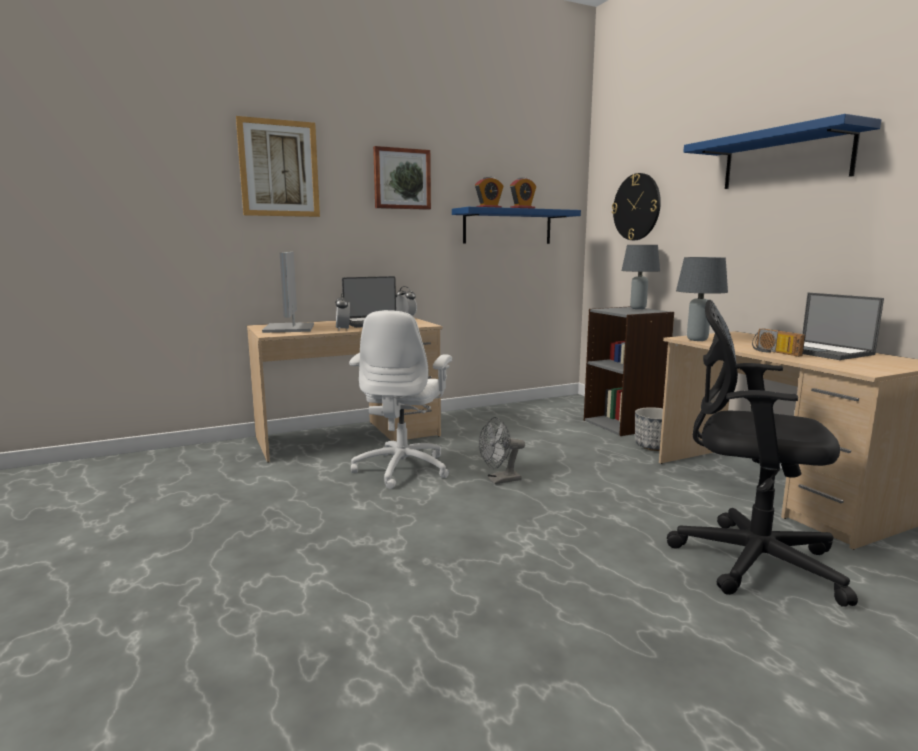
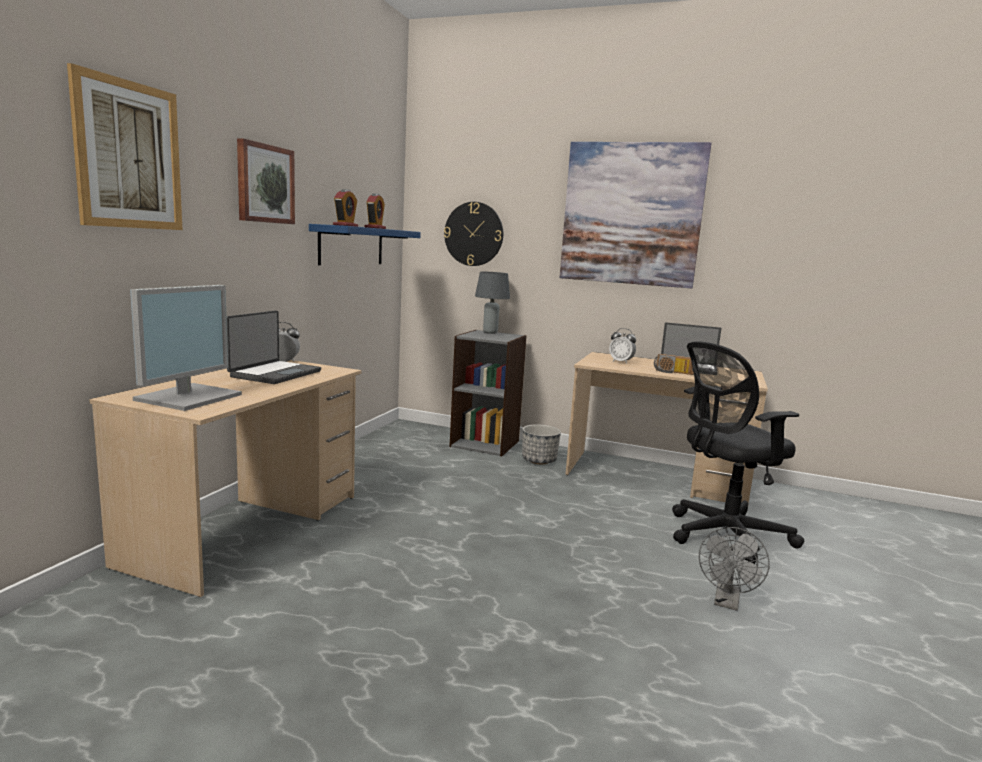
camera: 45 degrees left, 0 degrees up
monitor [262,252,314,333] -> monitor turned 105 degrees counterclockwise [130,285,242,411]
alarm clock [335,293,350,331] -> alarm clock moved to [609,328,636,364]
white office chair [349,310,452,489] -> none
grey fan [479,417,525,484] -> grey fan moved to [699,527,770,611]
grey table lamp [676,257,728,341] -> none
blue shelf [683,114,881,189] -> picture [560,142,711,288]

